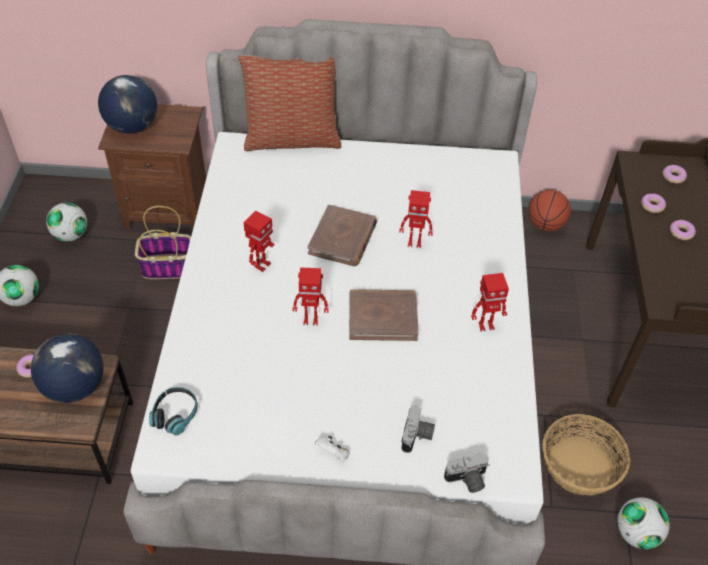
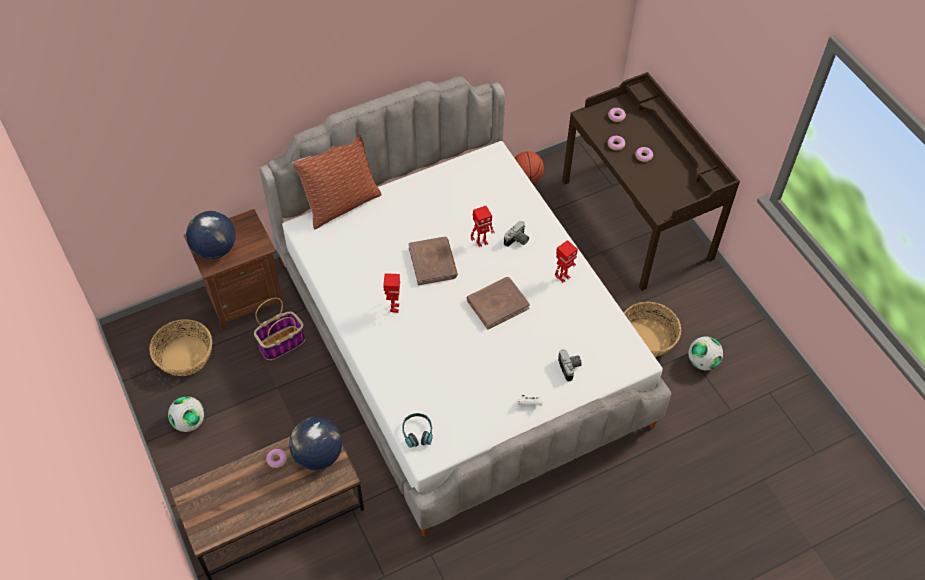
camera: 30 degrees left, 5 degrees up
football [46,203,87,242] -> basket [149,319,212,376]
toy robot [292,267,329,325] -> none
camera [444,453,490,493] -> camera moved to [504,221,529,247]

